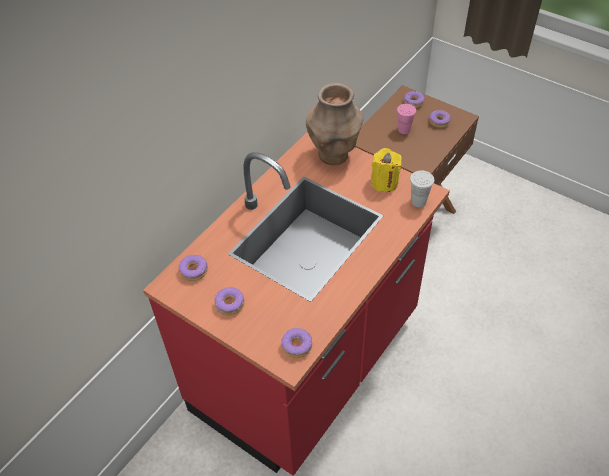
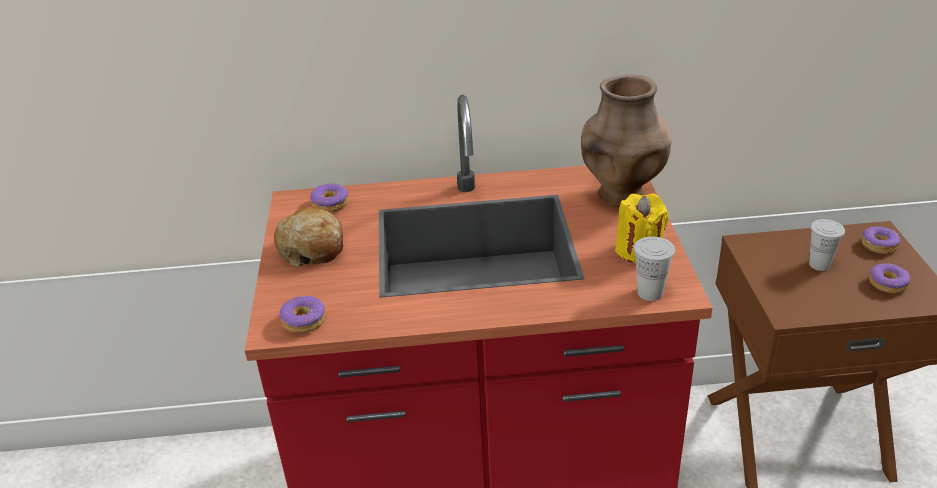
camera: 50 degrees right, 15 degrees down
donut [214,287,244,315] -> bread [274,206,343,266]
pink cup [397,104,416,134] -> white cup [809,219,845,271]

